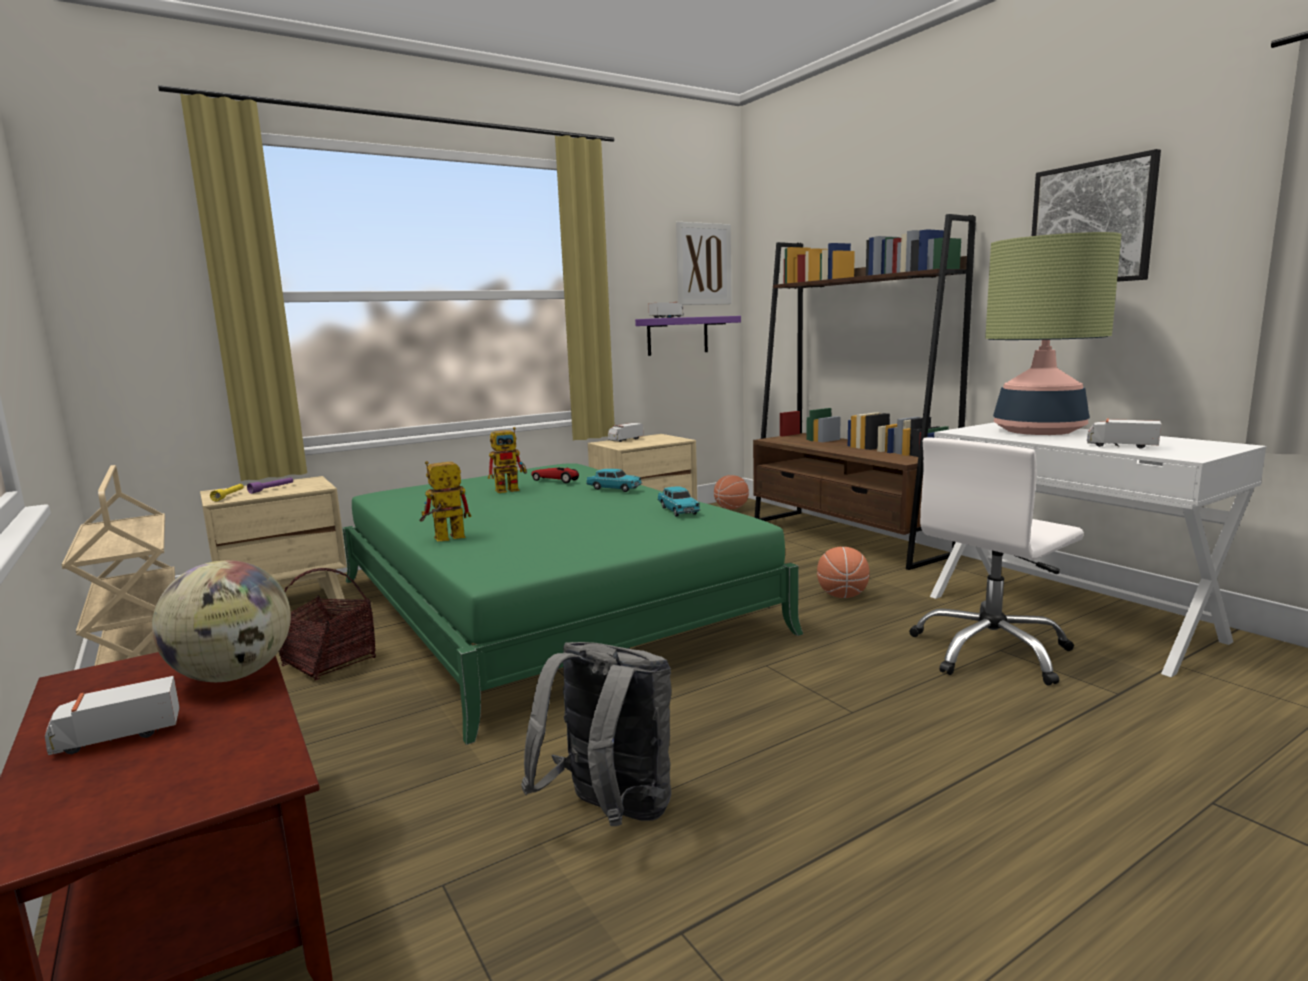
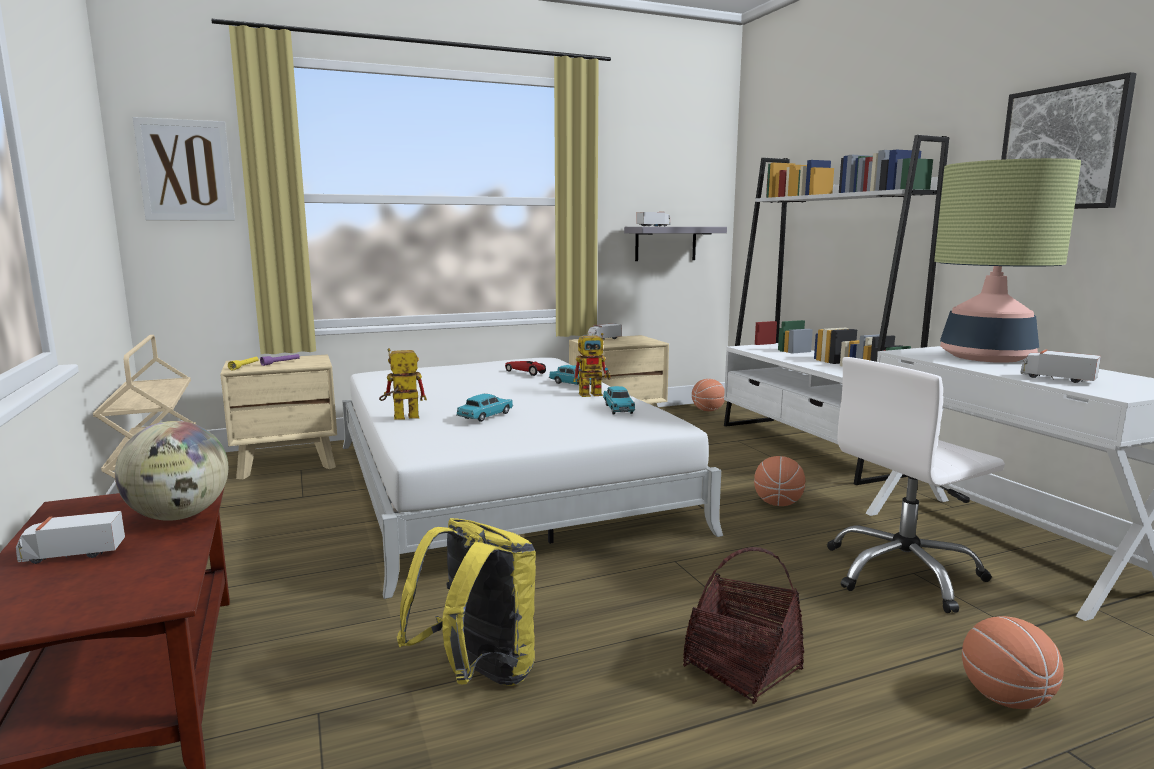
camera: 10 degrees right, 0 degrees up
basket [279,568,376,681] -> basket moved to [683,547,804,704]
green bed [343,463,803,745] -> white bed [342,357,723,599]
toy robot [488,427,527,493] -> toy robot moved to [573,333,611,397]
grey backpack [521,642,672,826] -> yellow backpack [397,518,536,686]
purple shelf [635,316,741,356] -> grey shelf [624,227,727,261]
picture [676,222,732,305] -> picture moved to [133,117,235,221]
brown bookcase [753,214,976,570] -> white bookcase [724,135,949,485]
none -> turquoise toy car [456,394,514,422]
none -> basketball [962,616,1064,709]

